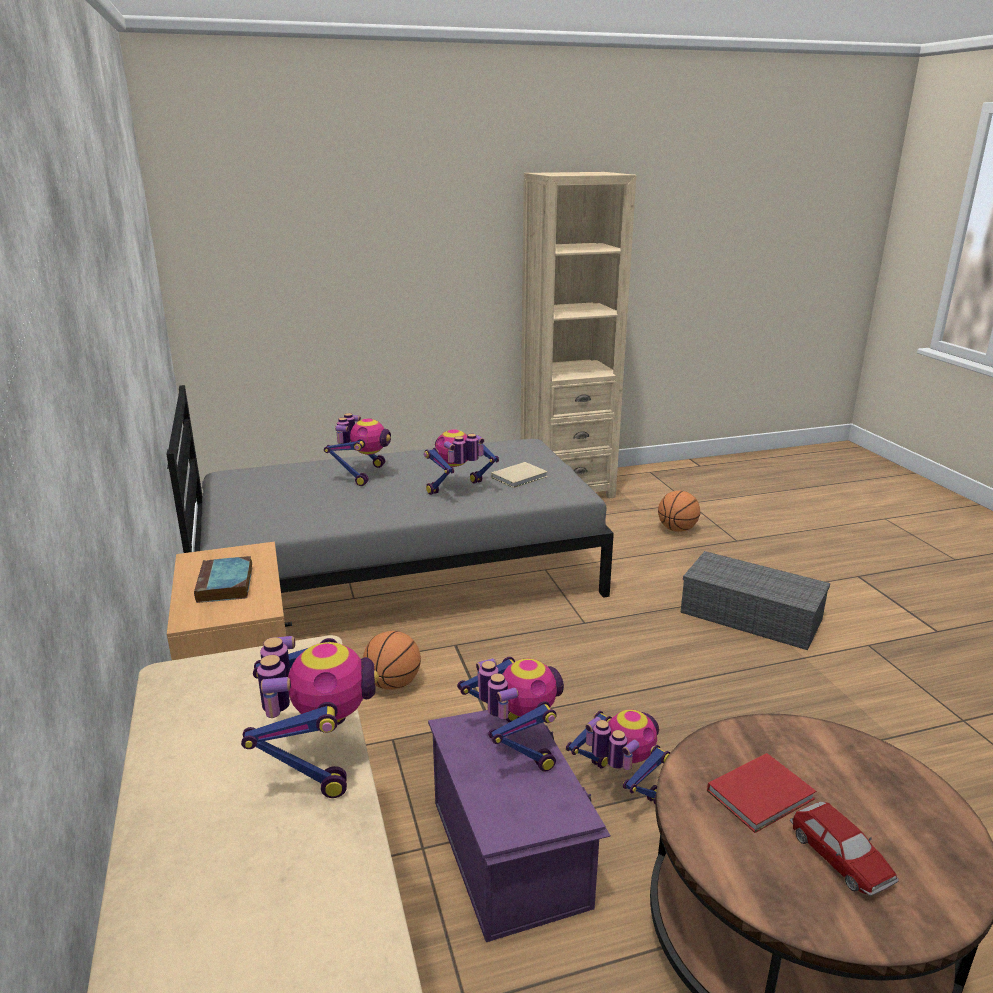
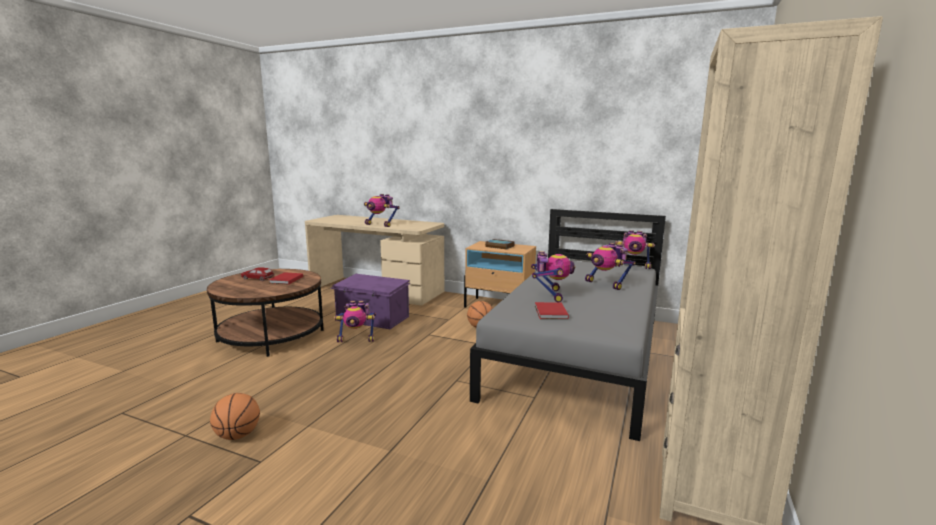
camera: 130 degrees right, 10 degrees down
toy robot [457,657,564,772] -> toy robot moved to [615,230,655,269]
beige book [491,462,548,488] -> red book [535,302,569,319]
basketball [658,491,700,532] -> basketball moved to [210,393,260,440]
grey storage box [680,551,830,650] -> none

